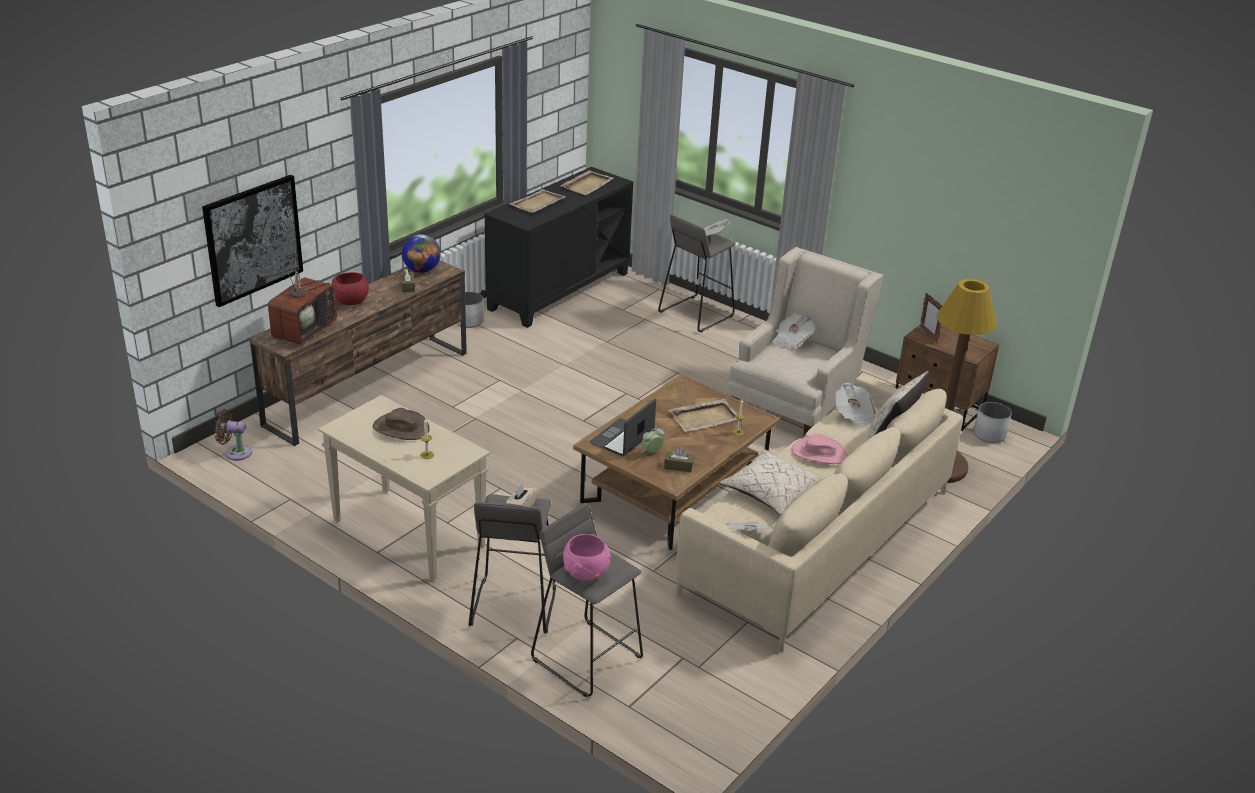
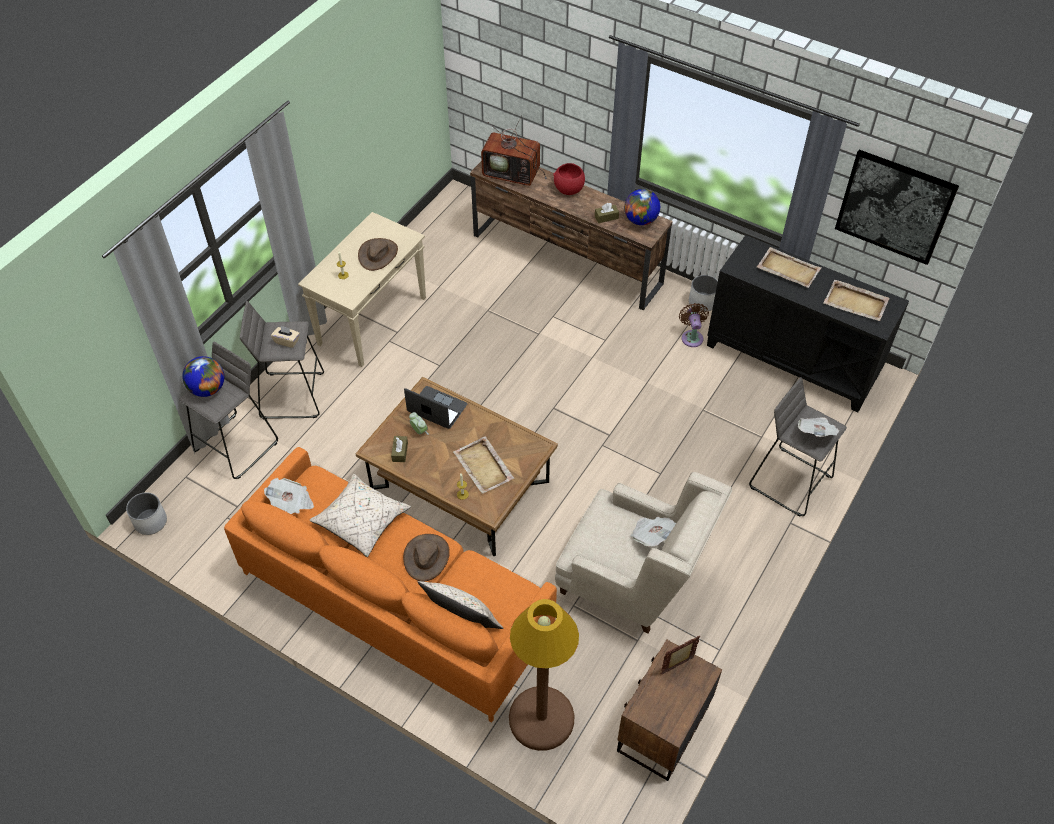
camera: 85 degrees right, 20 degrees up
picture [202,175,303,307] -> picture moved to [835,150,959,265]
brown fan [214,409,252,461] -> brown fan moved to [679,303,709,347]
pink bowl [563,534,611,581] -> globe [182,356,224,397]
beige sofa [675,375,963,652] -> orange sofa [224,447,557,722]
pink hat [792,434,848,464] -> brown hat [403,534,450,582]
newspaper [835,383,876,429] -> none
white planter [974,402,1012,443] -> white planter moved to [126,492,167,535]

